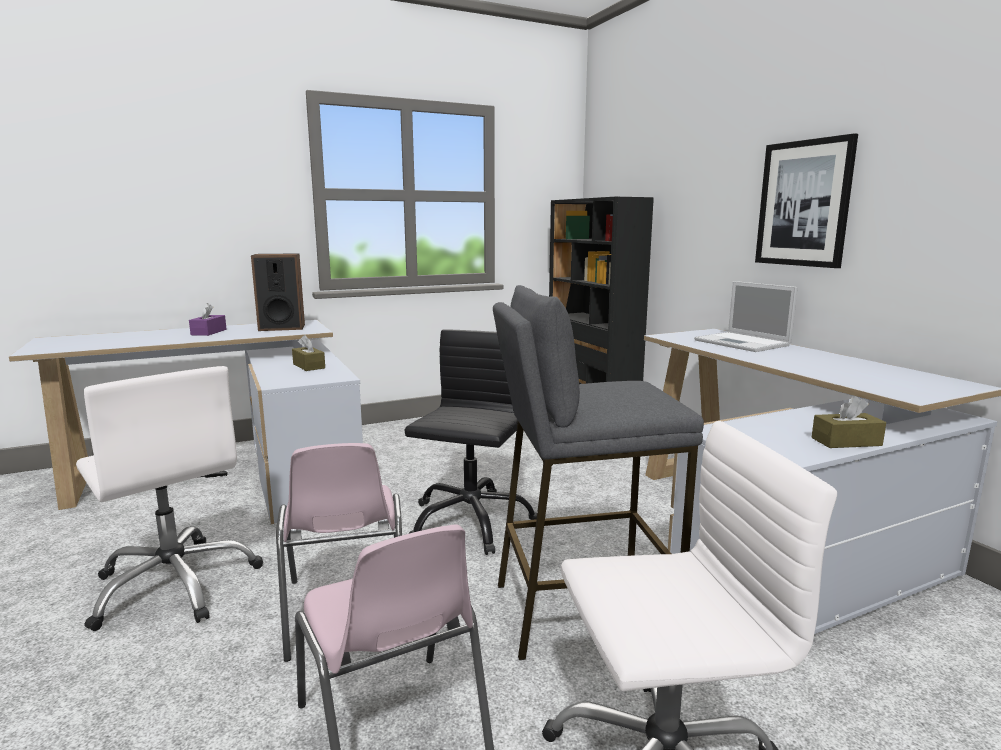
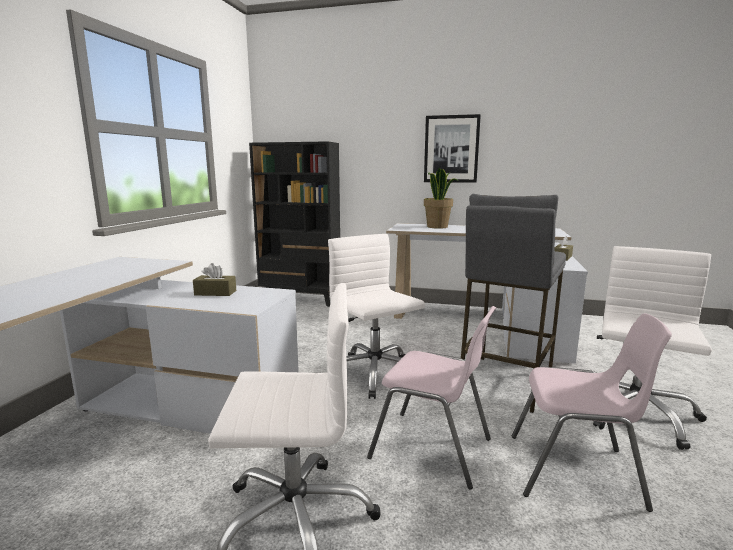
camera: 50 degrees left, 0 degrees up
purple tissue box [189,303,227,336] -> none
speaker [251,253,305,331] -> none
black office chair [404,329,537,555] -> white office chair [328,234,425,399]
laptop [694,281,798,352] -> potted plant [424,168,458,229]

